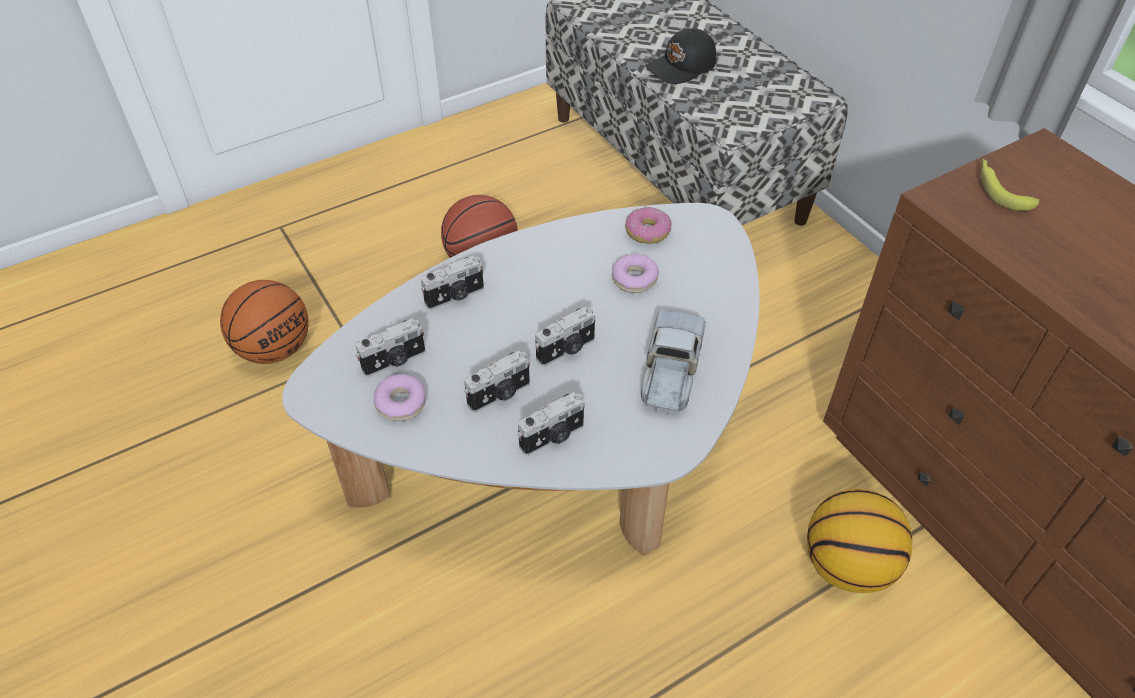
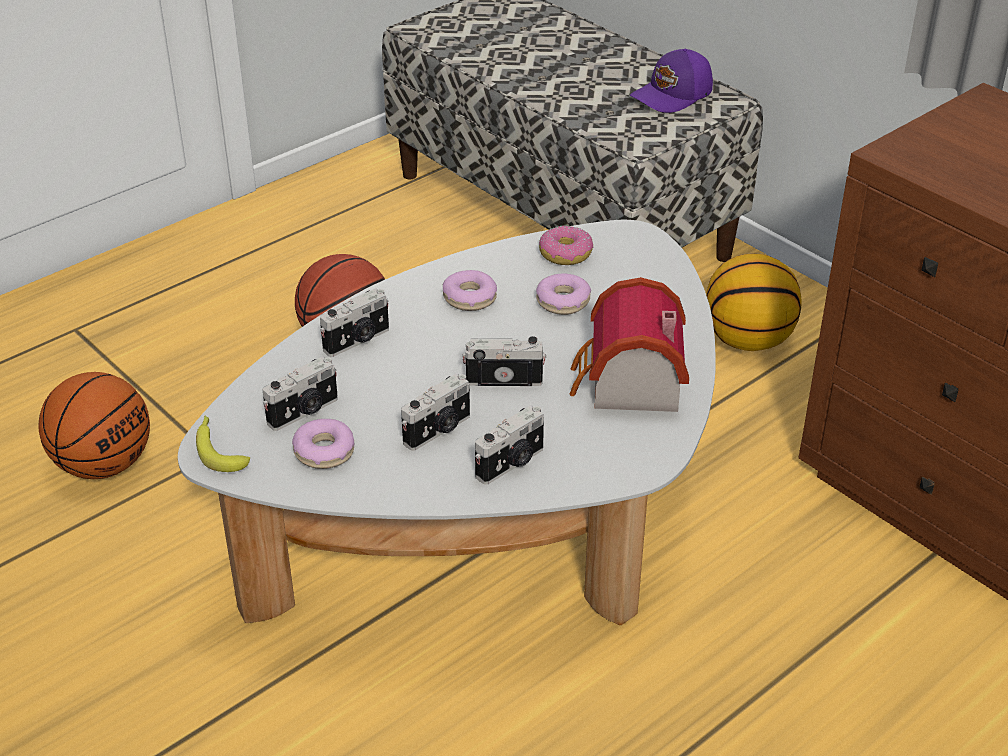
camera: 10 degrees left, 10 degrees down
camera [535,306,596,366] -> camera turned 135 degrees counterclockwise [462,336,546,386]
toy truck [641,310,706,414] -> toy house [569,277,689,412]
black cap [646,28,716,84] -> none
basketball [807,489,912,593] -> basketball moved to [706,254,802,351]
banana [981,159,1039,211] -> banana moved to [196,416,250,472]
none -> donut [443,270,497,311]
none -> purple cap [630,49,713,113]

